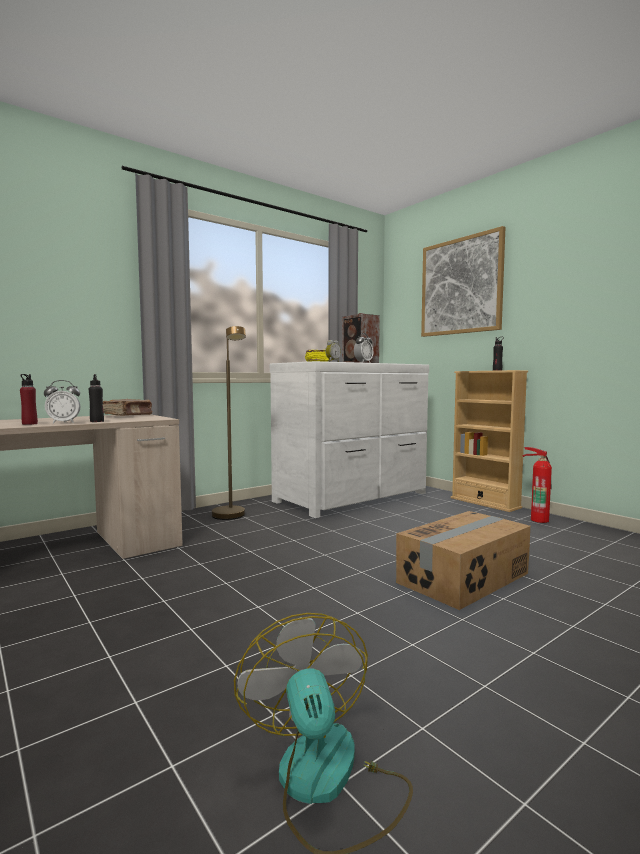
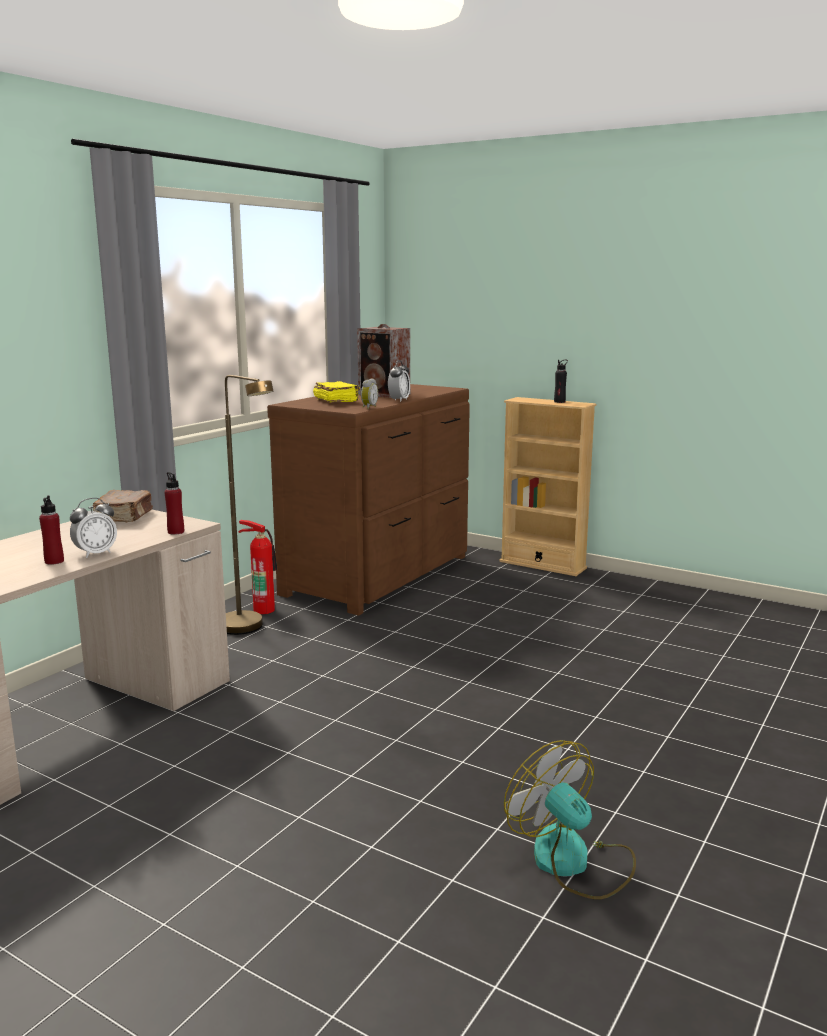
camera: 20 degrees left, 10 degrees up
black bottle [89,374,104,422] -> none
white dresser [270,361,429,518] -> brown dresser [267,384,470,615]
cardboard box [396,511,531,610] -> none
picture [421,226,506,337] -> none
fire extinguisher [523,447,552,523] -> fire extinguisher moved to [238,520,278,614]
none -> red bottle [165,472,184,535]

